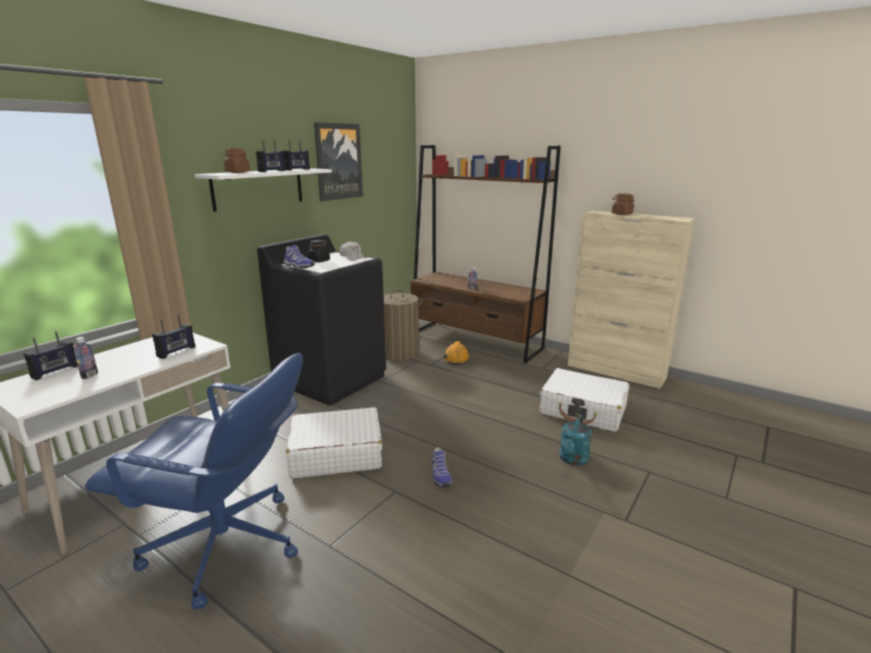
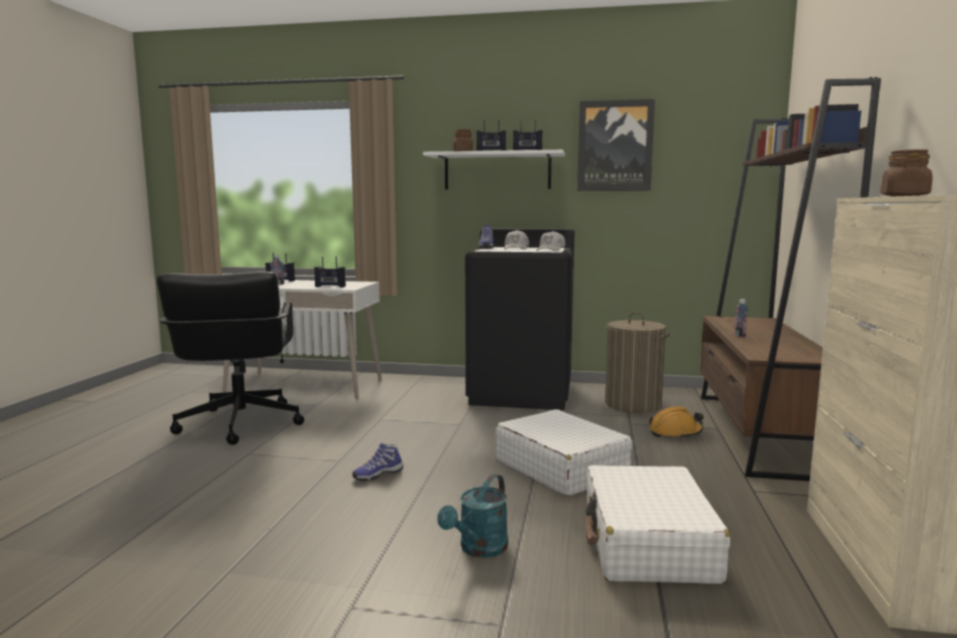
camera: 65 degrees right, 10 degrees down
blue office chair [85,353,303,610] -> black office chair [157,271,304,445]
white suitcase [286,407,382,478] -> white suitcase moved to [495,409,633,496]
black jar [308,240,330,262] -> white cap [504,230,529,250]
turquoise watering can [559,414,592,466] -> turquoise watering can turned 60 degrees counterclockwise [437,474,508,558]

